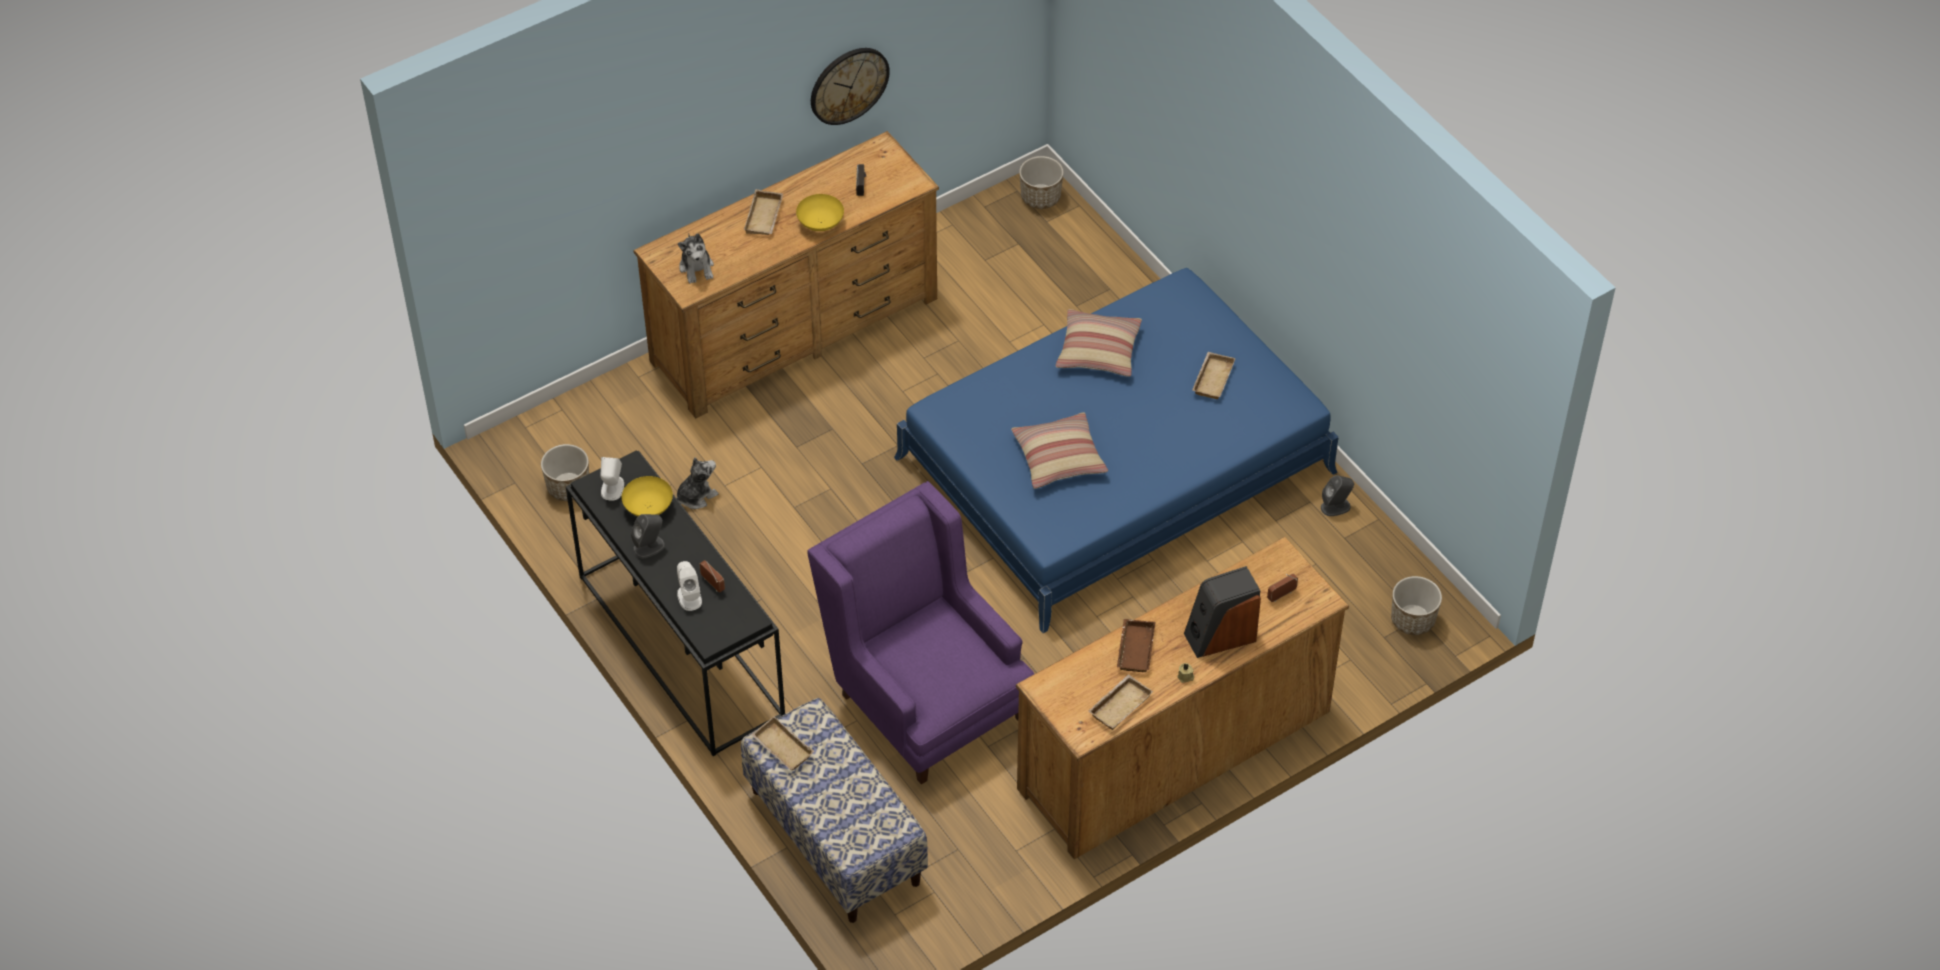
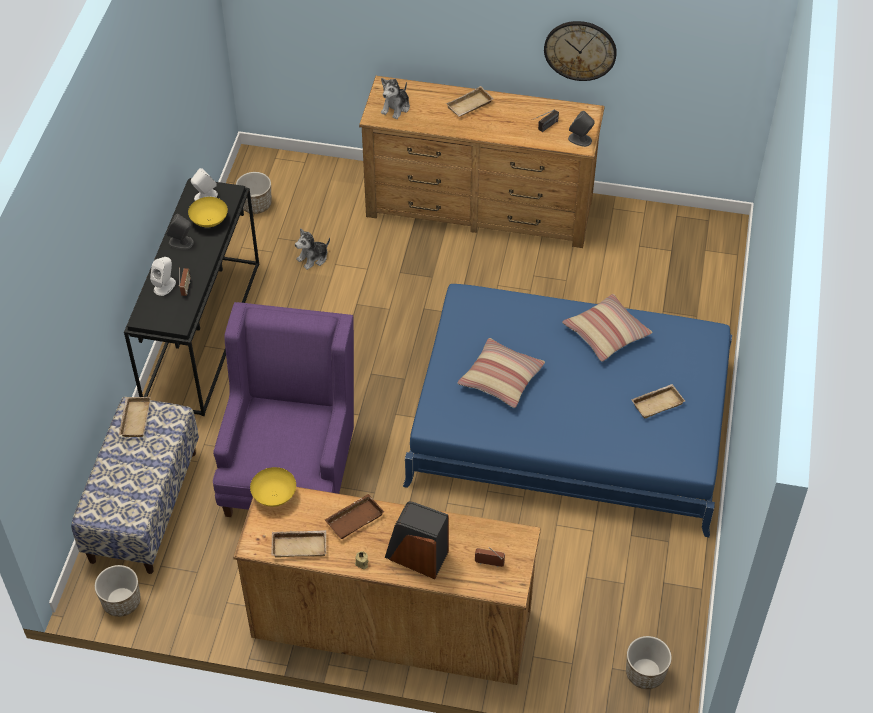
camera: 45 degrees right, 0 degrees up
plush toy [676,457,718,509] -> plush toy turned 135 degrees clockwise [295,228,330,270]
yellow bowl [796,194,844,231] -> yellow bowl moved to [250,467,296,507]
planter [1019,156,1064,209] -> planter moved to [95,565,141,617]
grey speaker [1321,475,1354,516] -> grey speaker moved to [568,111,595,147]

